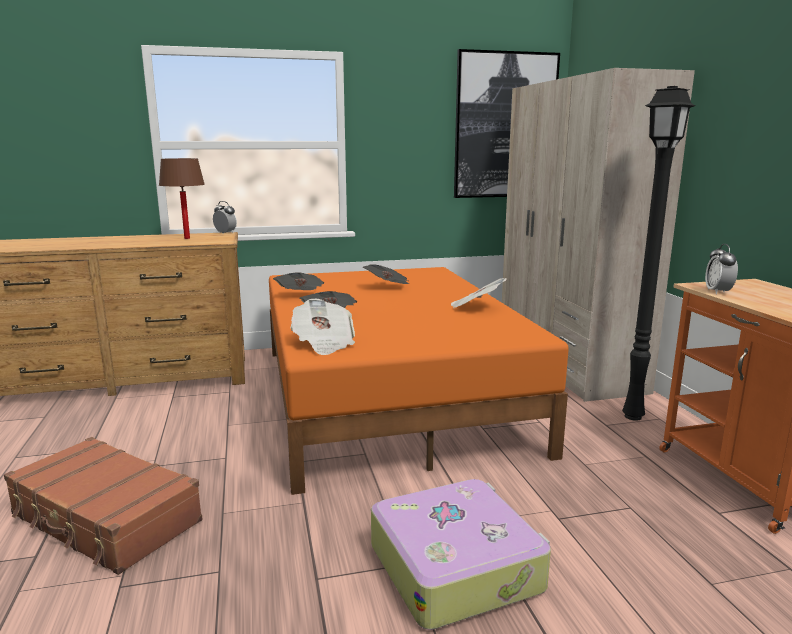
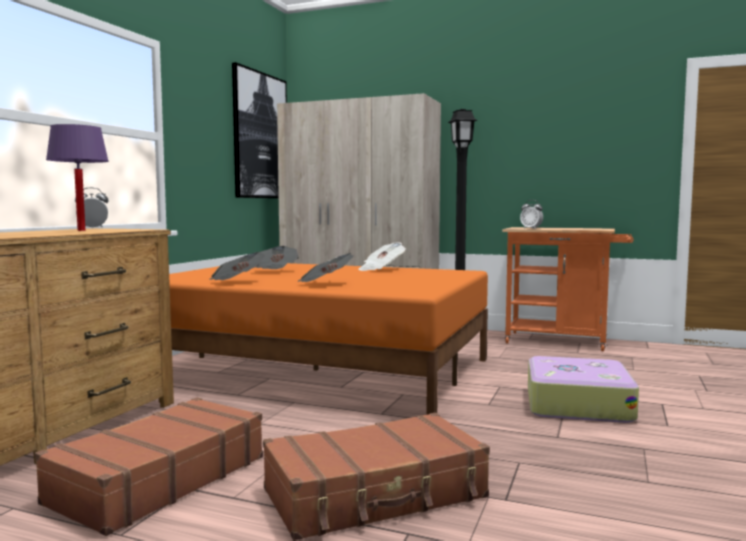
camera: 55 degrees left, 10 degrees down
brown table lamp [159,158,205,239] -> purple table lamp [46,124,109,231]
newspaper [290,299,355,355] -> none
none -> brown suitcase [35,397,263,536]

